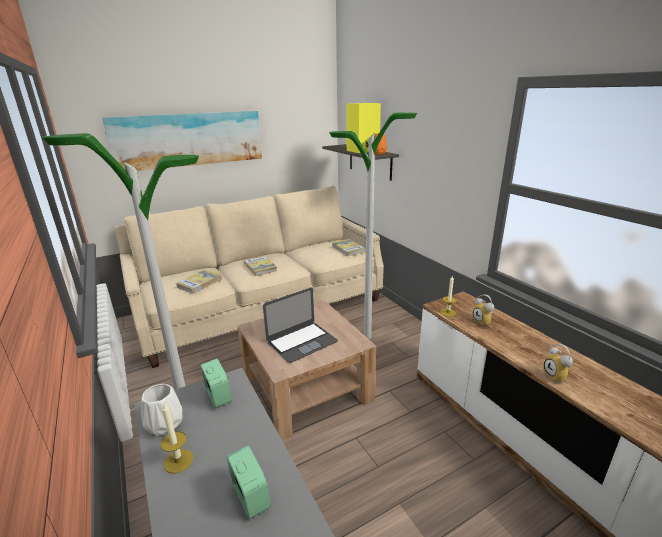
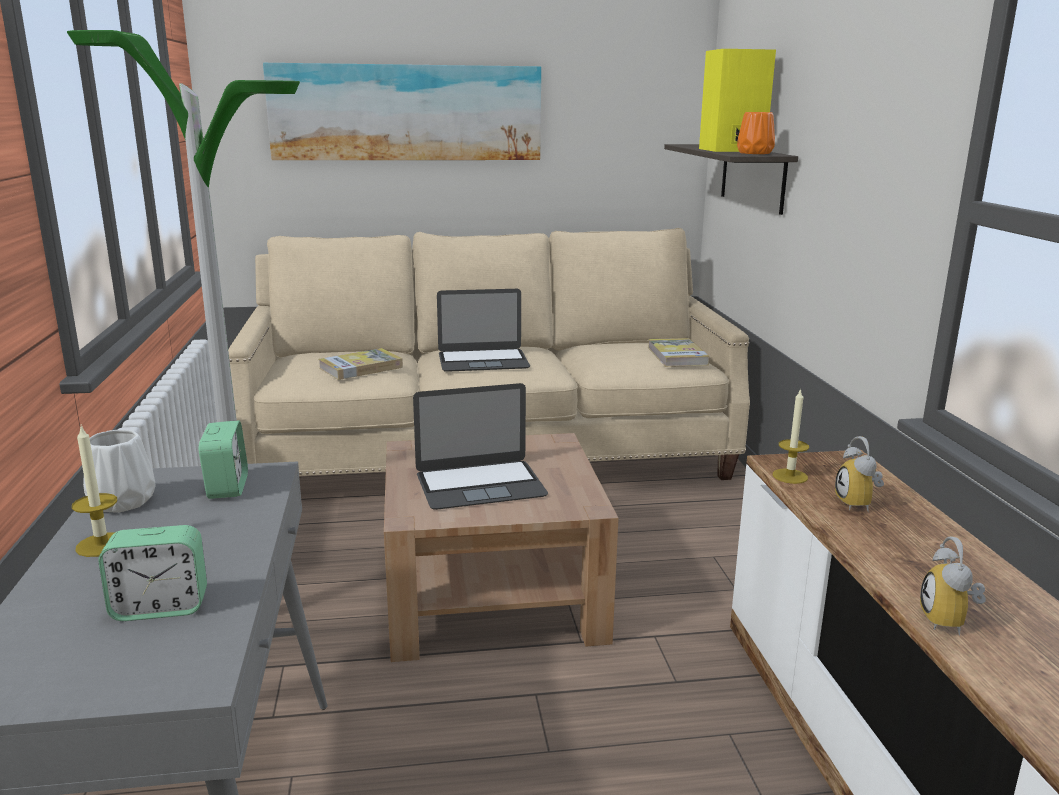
camera: 20 degrees right, 5 degrees down
alarm clock [227,446,271,519] -> alarm clock turned 90 degrees clockwise [98,525,207,621]
book [244,256,277,276] -> laptop [437,289,530,372]
floor lamp [329,113,417,339] -> none

